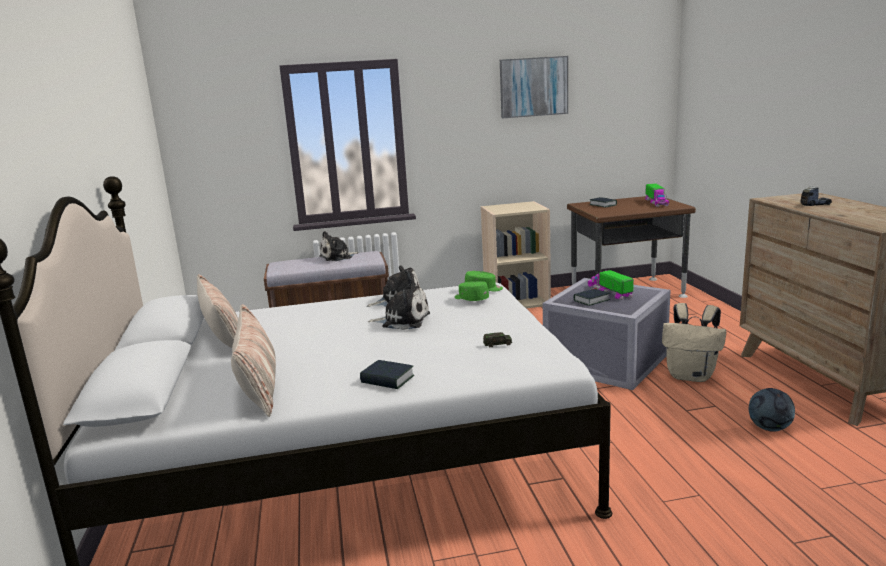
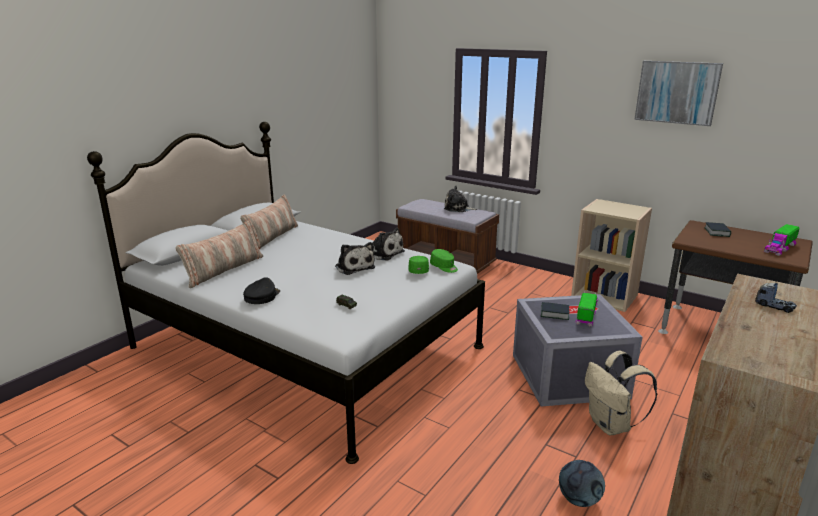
camera: 45 degrees right, 5 degrees up
book [360,360,414,389] -> black cap [243,277,280,304]

